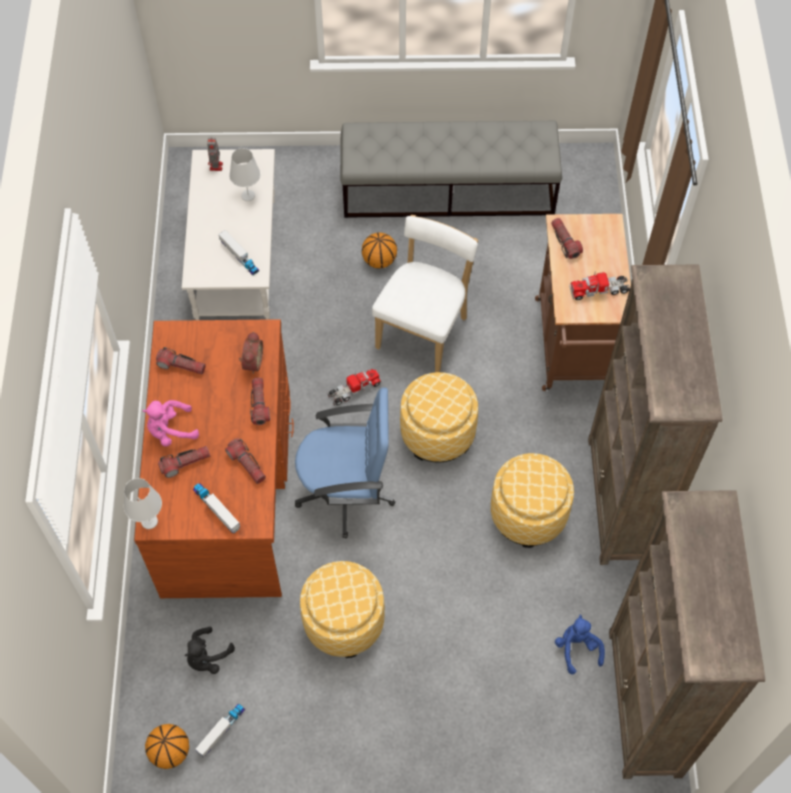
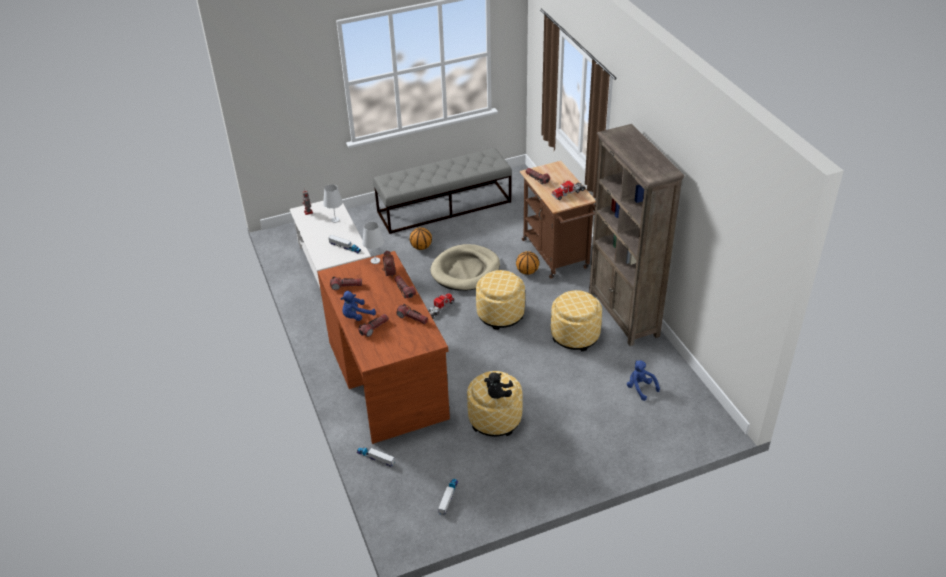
camera: 20 degrees left, 20 degrees down
white table lamp [124,478,162,529] -> white table lamp moved to [362,222,384,264]
pink plush toy [142,400,199,447] -> blue plush toy [341,291,376,321]
basketball [145,724,189,769] -> basketball moved to [516,251,539,275]
black plush toy [184,626,235,674] -> black plush toy moved to [484,372,513,399]
toy truck [193,483,240,533] -> toy truck moved to [357,448,395,467]
blue office chair [295,387,395,539] -> none
white chair [372,215,478,372] -> beige dog bed [430,244,500,291]
brown bookcase [609,490,765,779] -> none

